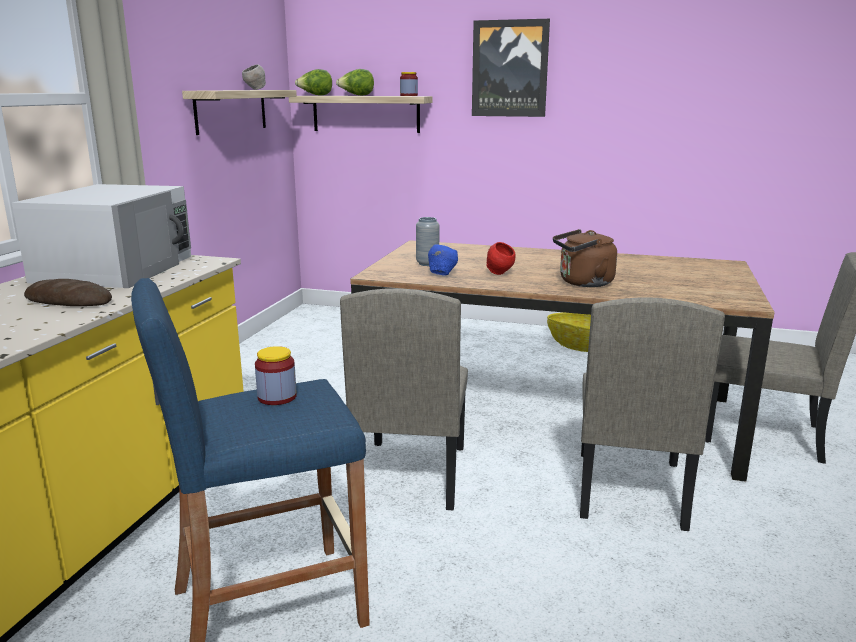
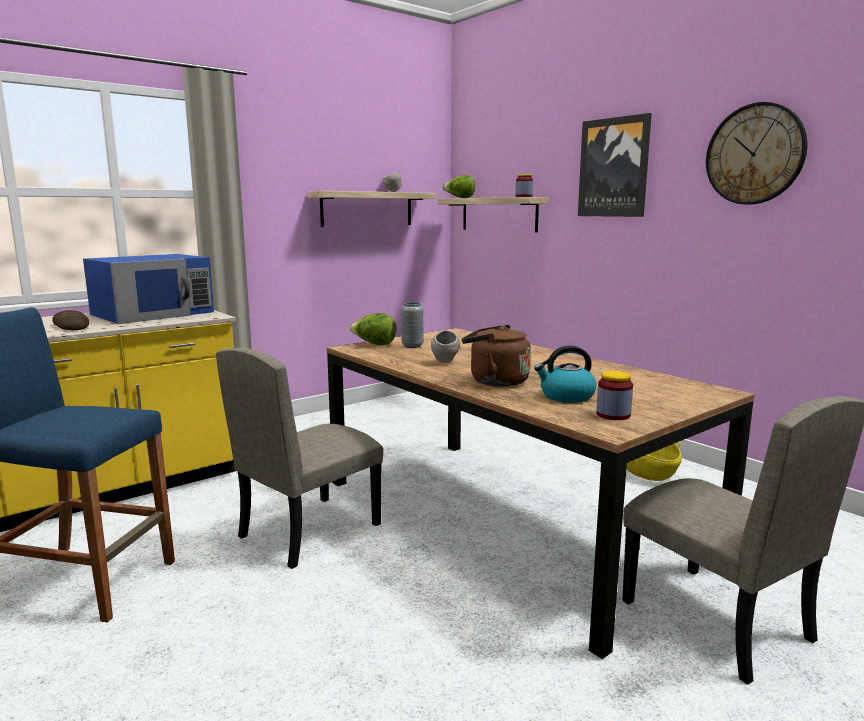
camera: 35 degrees right, 5 degrees down
white microwave [12,184,191,288] -> blue microwave [83,254,214,324]
jar [255,346,297,405] -> jar moved to [596,371,633,420]
lettuce [336,69,374,96] -> lettuce moved to [350,313,396,345]
blue bowl [428,244,458,276] -> none
red bowl [486,242,515,275] -> grey bowl [431,330,460,363]
beige chair [580,297,725,531] -> none
none -> kettle [534,345,596,403]
none -> wall clock [706,102,807,205]

